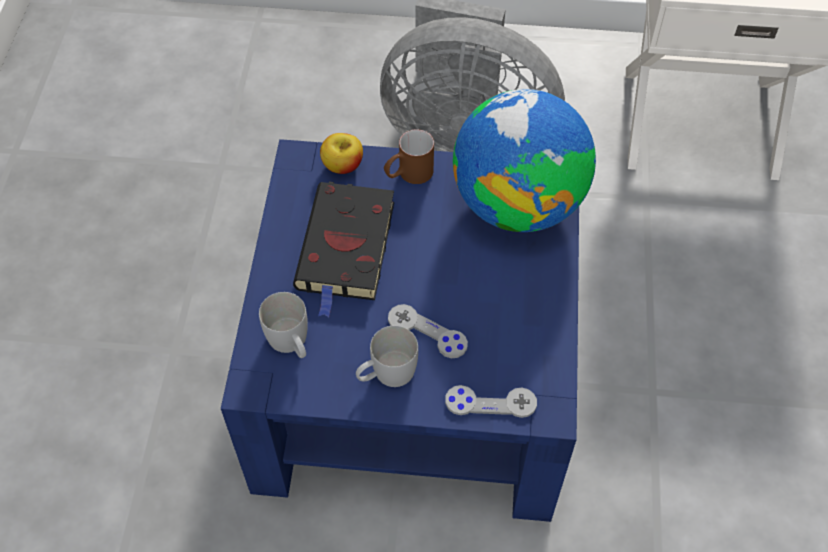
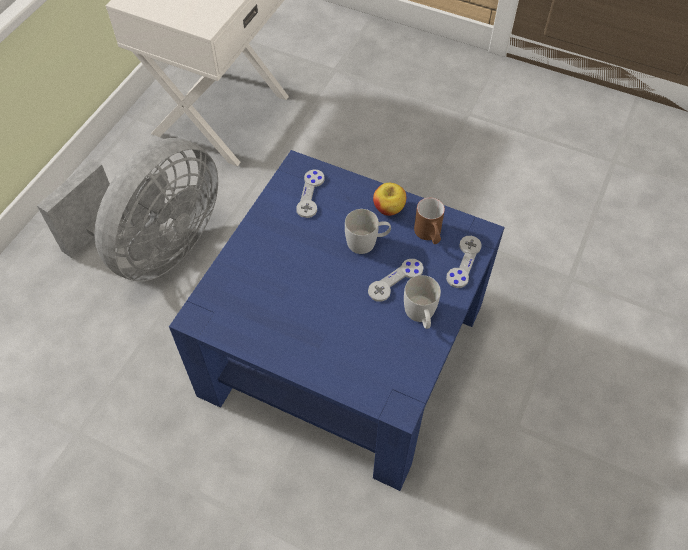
camera: 70 degrees left, 0 degrees up
white mug [259,292,308,358] -> white mug moved to [345,209,391,254]
black book [293,182,394,317] -> none
apple [320,133,363,174] -> apple moved to [373,183,406,216]
brown mug [384,129,434,184] -> brown mug moved to [414,198,445,244]
globe [453,89,596,232] -> grey game controller [296,169,325,218]

